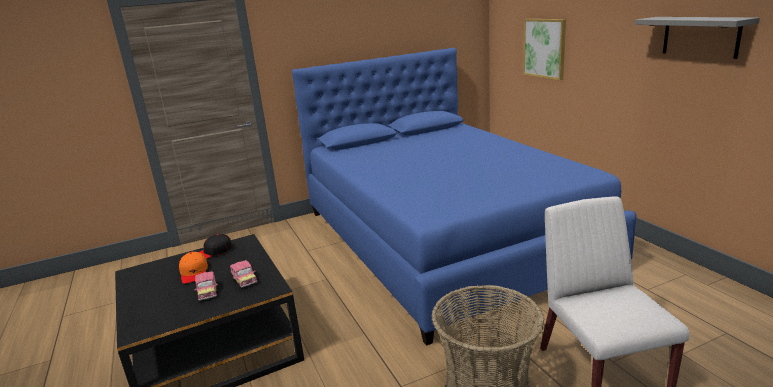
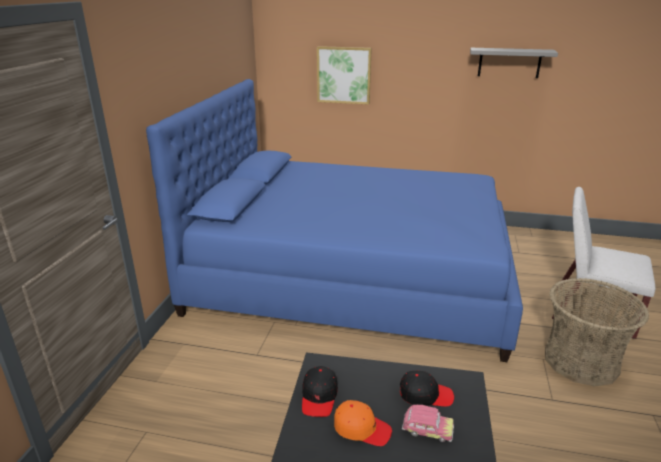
camera: 55 degrees left, 5 degrees up
toy car [230,260,258,287] -> black cap [400,370,454,407]

